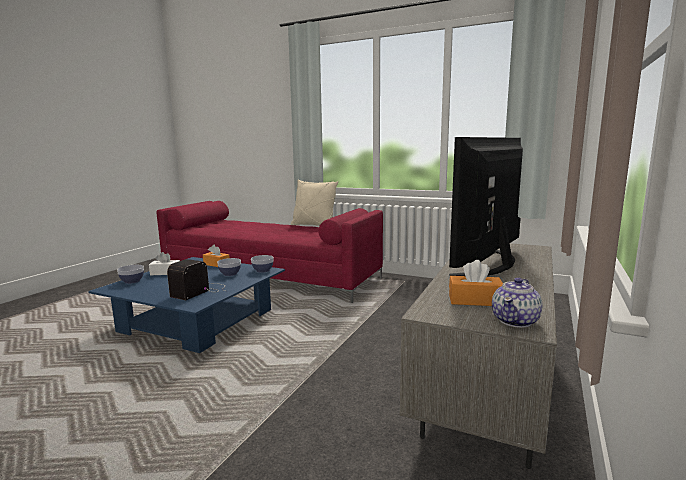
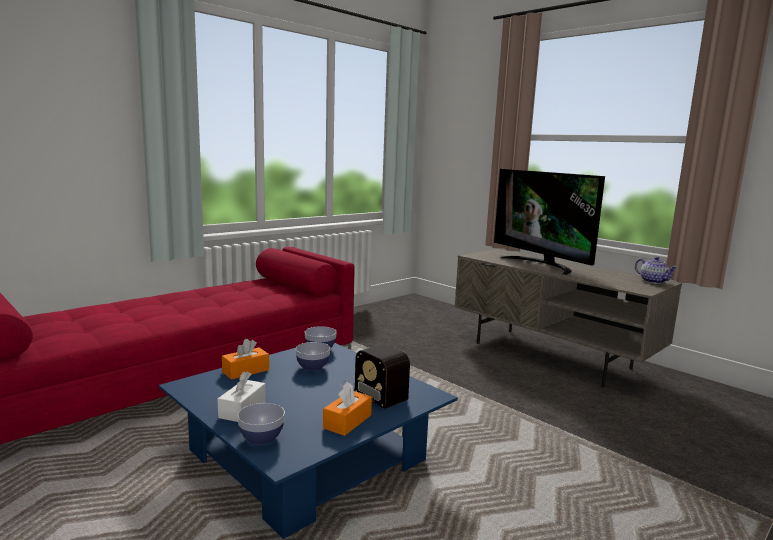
camera: 70 degrees left, 0 degrees up
beige pillow [291,180,338,226] -> none
orange tissue box [449,260,503,306] -> orange tissue box moved to [323,382,372,436]

